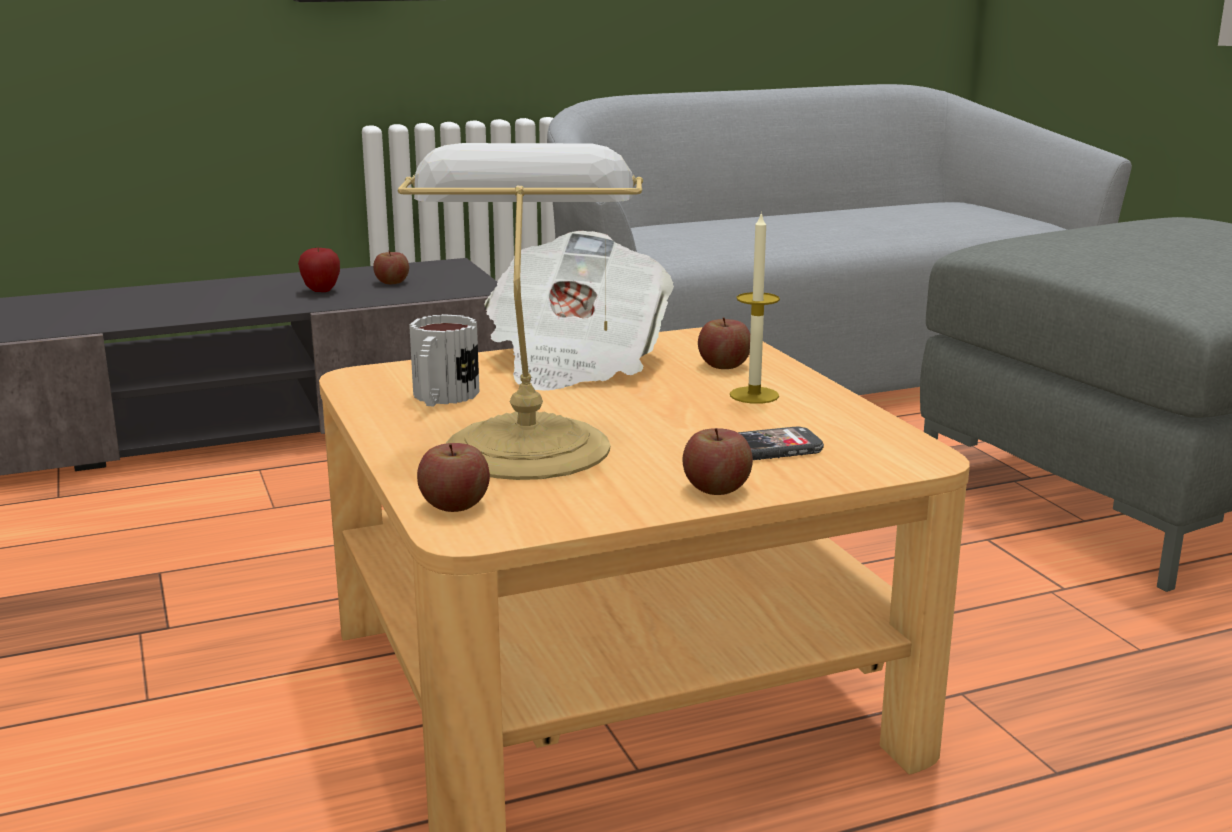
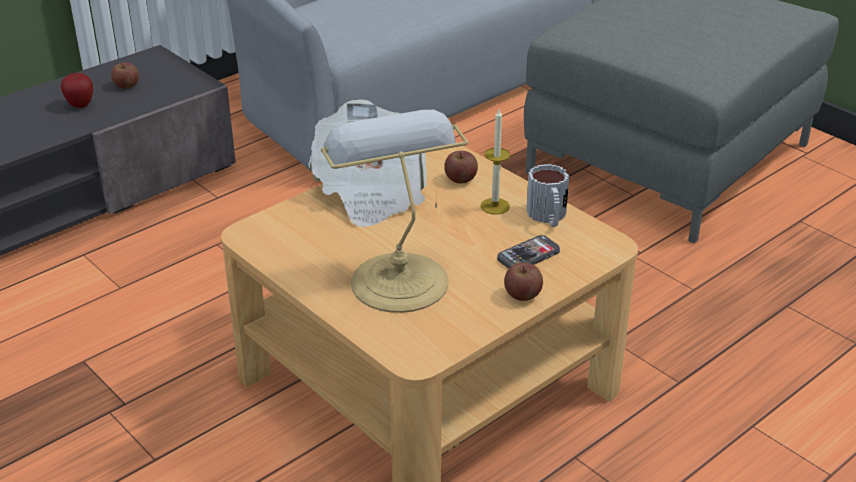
camera: 20 degrees left, 15 degrees up
mug [409,314,479,407] -> mug moved to [526,164,569,227]
apple [417,443,490,512] -> none

